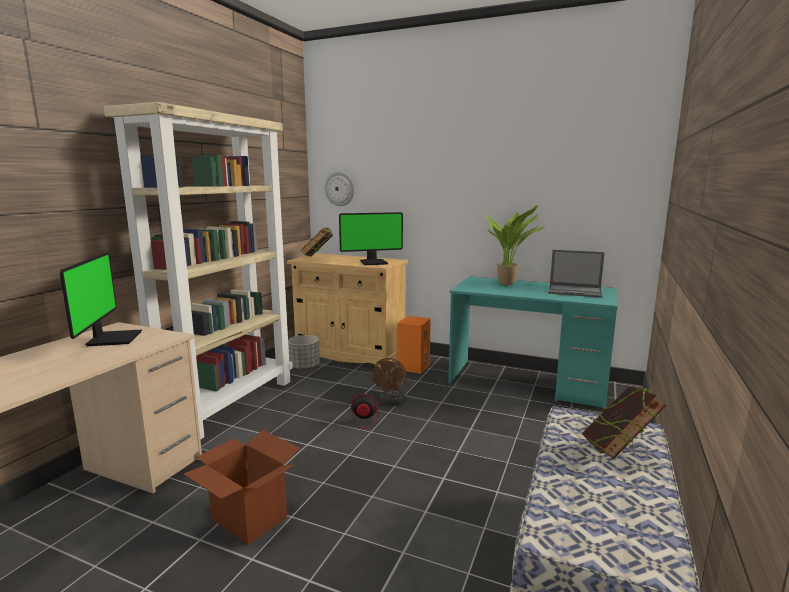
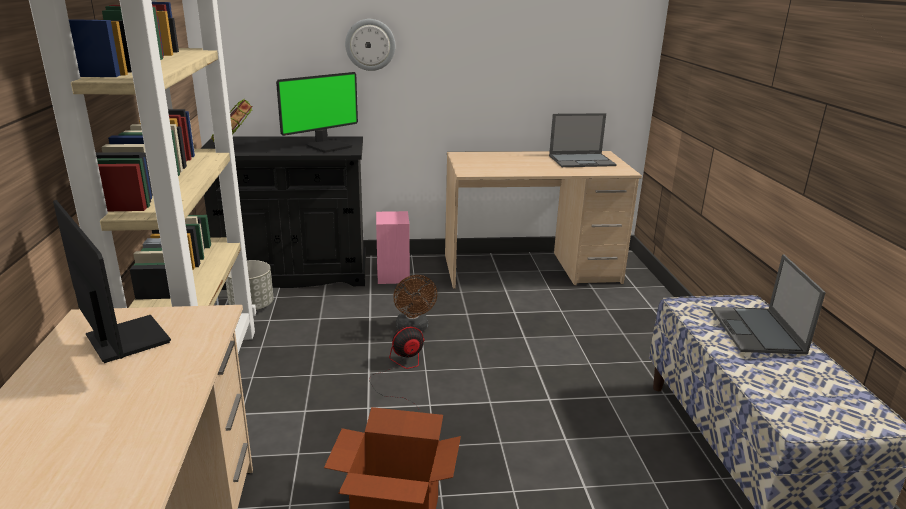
camera: 30 degrees left, 10 degrees up
beige cabinet [287,253,408,369] -> black cabinet [200,136,366,290]
wall clock [325,172,354,206] -> wall clock moved to [345,19,396,71]
orange speaker [397,316,431,374] -> pink speaker [376,211,410,284]
turquoise desk [448,276,618,409] -> beige desk [445,151,642,289]
potted plant [484,205,545,285] -> none
book [582,386,667,459] -> laptop [711,254,826,354]

